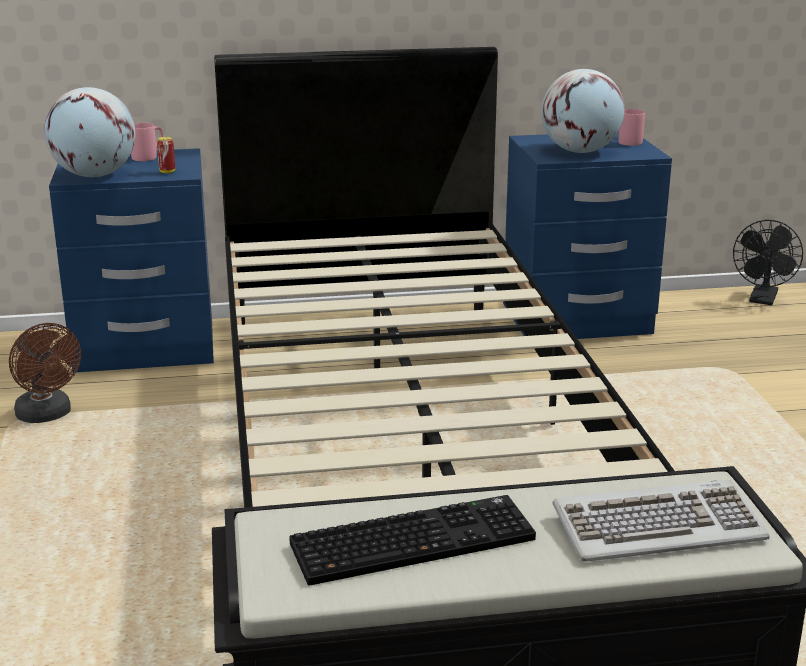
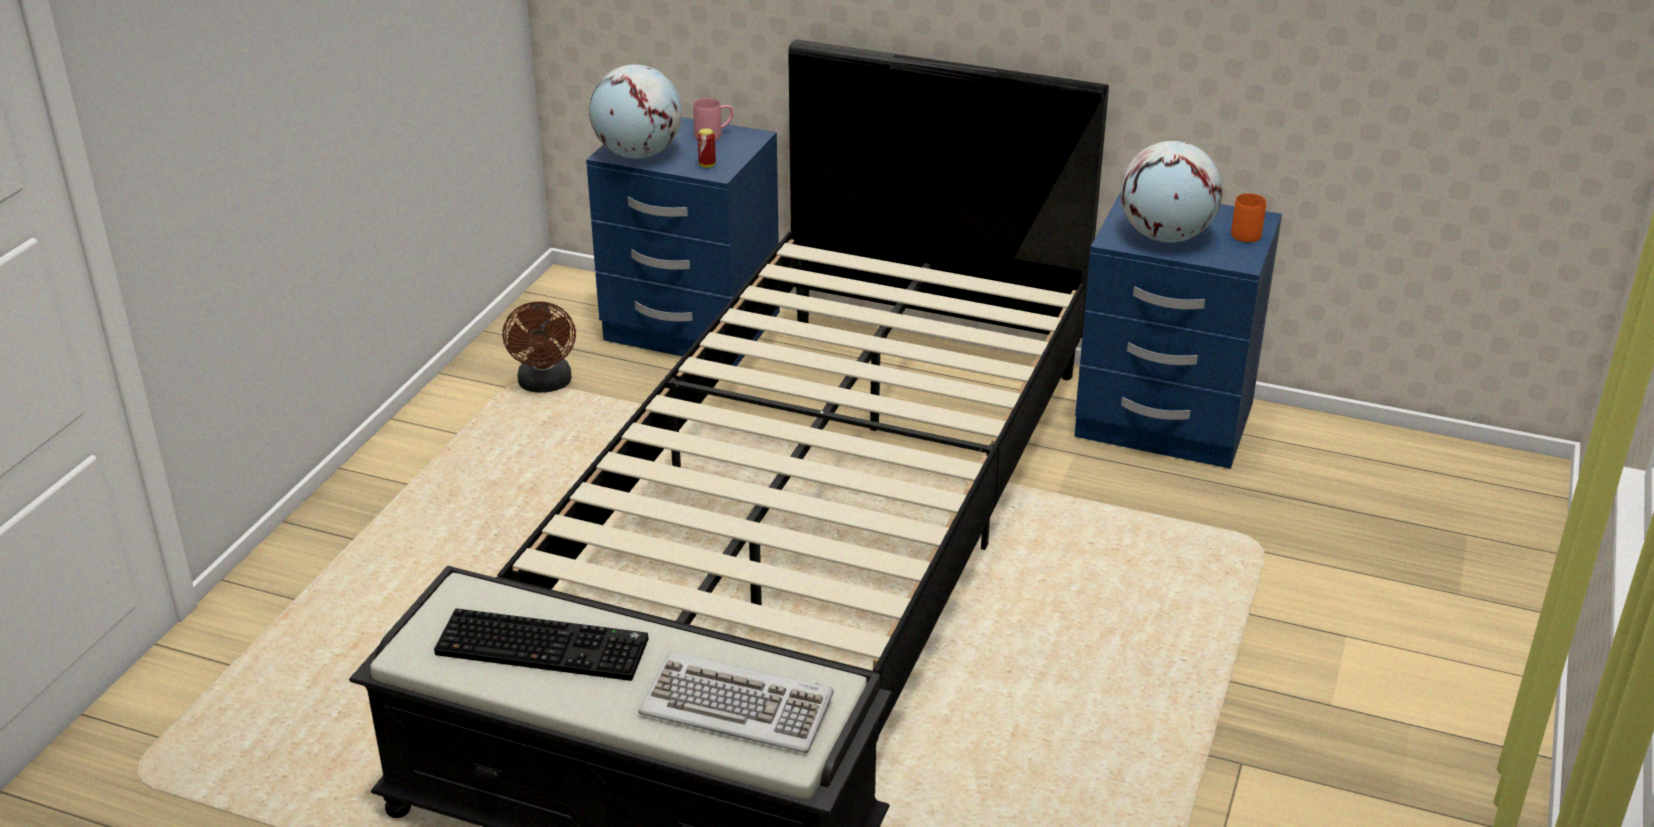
camera: 30 degrees right, 10 degrees up
pink mug [619,109,645,146] -> orange mug [1231,193,1266,242]
black fan [733,220,803,305] -> none

